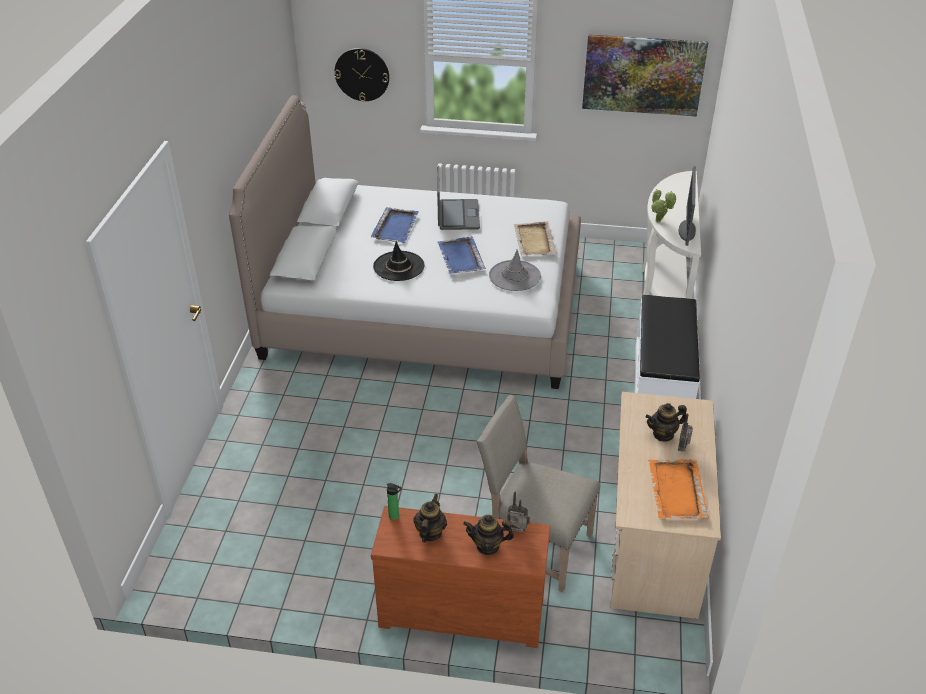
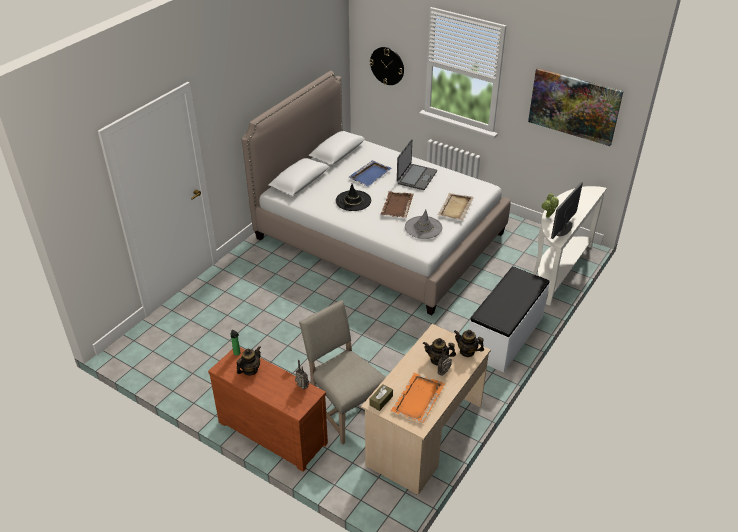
camera: 25 degrees right, 0 degrees up
blue tray [437,237,486,274] -> brown tray [381,191,414,218]
teapot [463,515,514,555] -> teapot moved to [454,330,484,357]
none -> brown tissue box [369,384,393,411]

